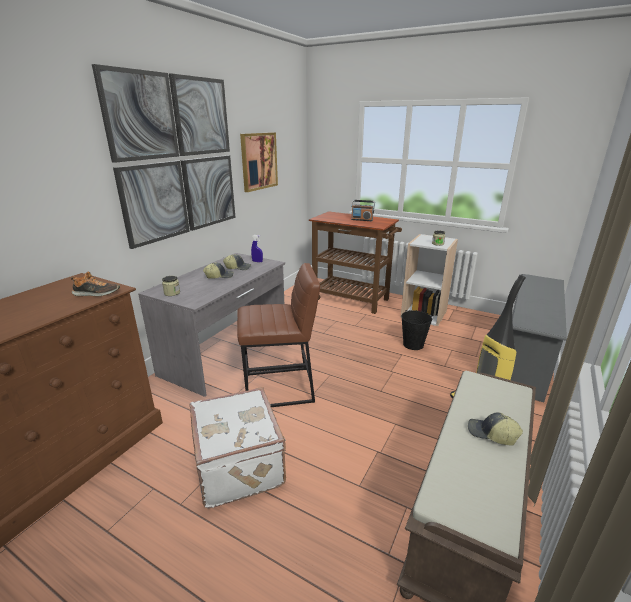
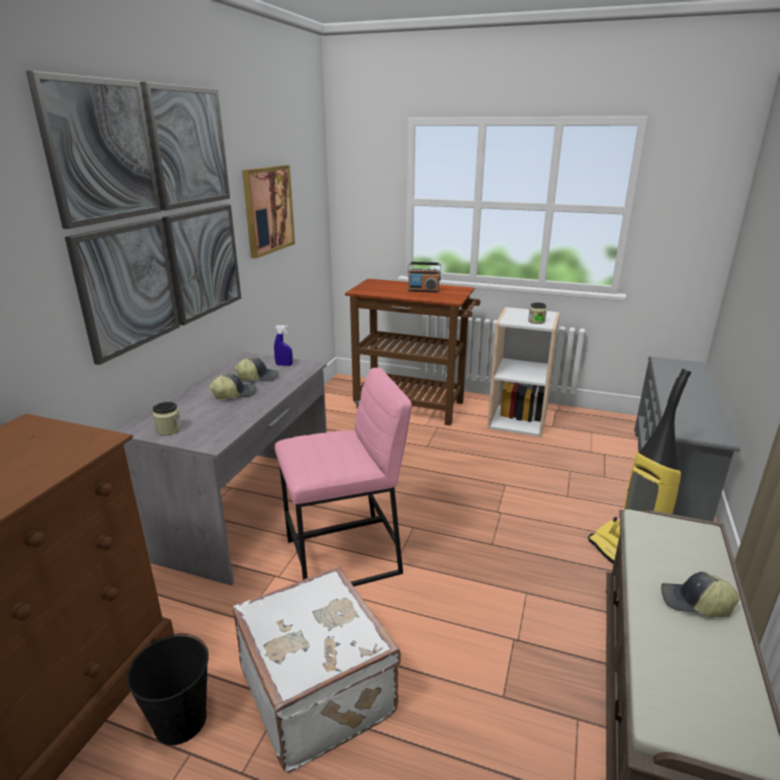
camera: 10 degrees left, 0 degrees up
shoe [71,272,120,296] -> none
brown chair [237,263,320,407] -> pink chair [275,368,412,586]
black bucket [401,310,433,350] -> black bucket moved to [127,634,209,745]

